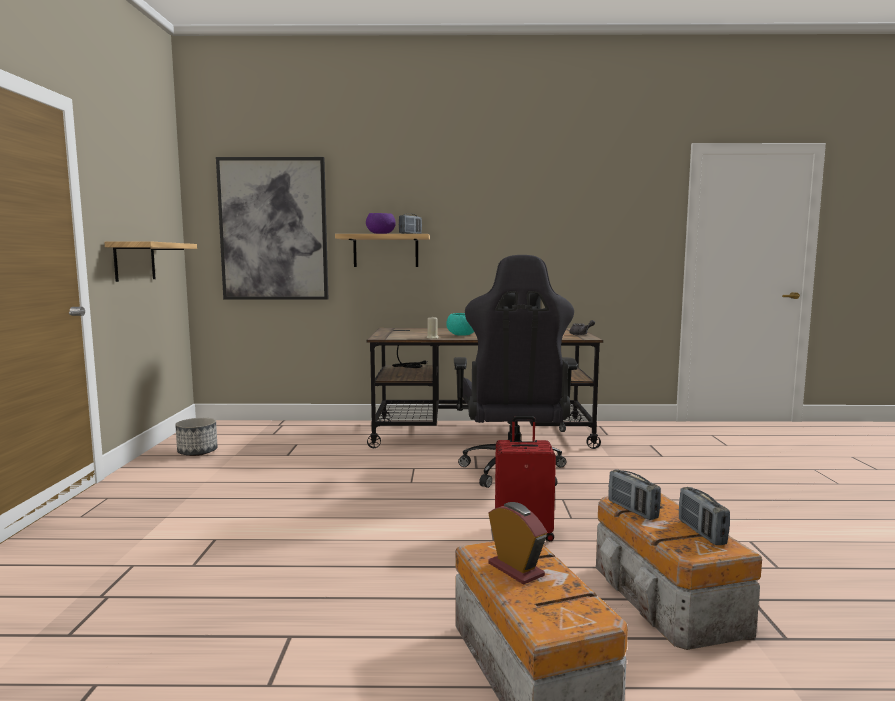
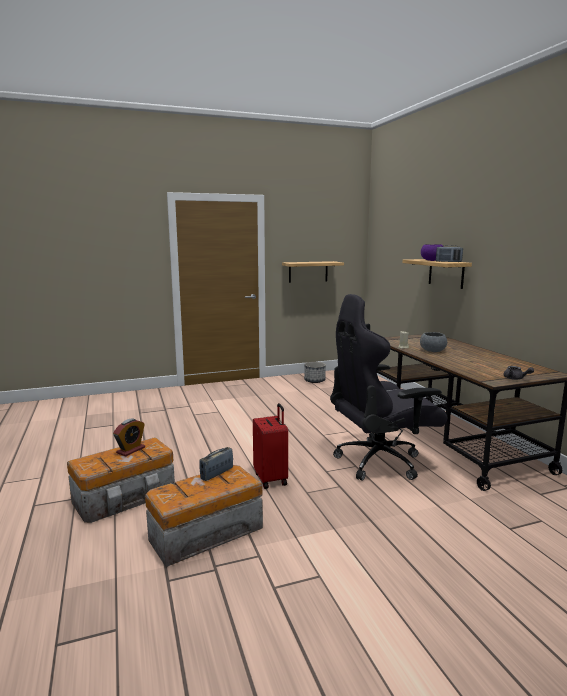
camera: 70 degrees right, 5 degrees up
picture [216,157,328,300] -> none
turquoise bowl [446,313,474,336] -> grey bowl [420,332,447,352]
radio [679,487,730,545] -> none

